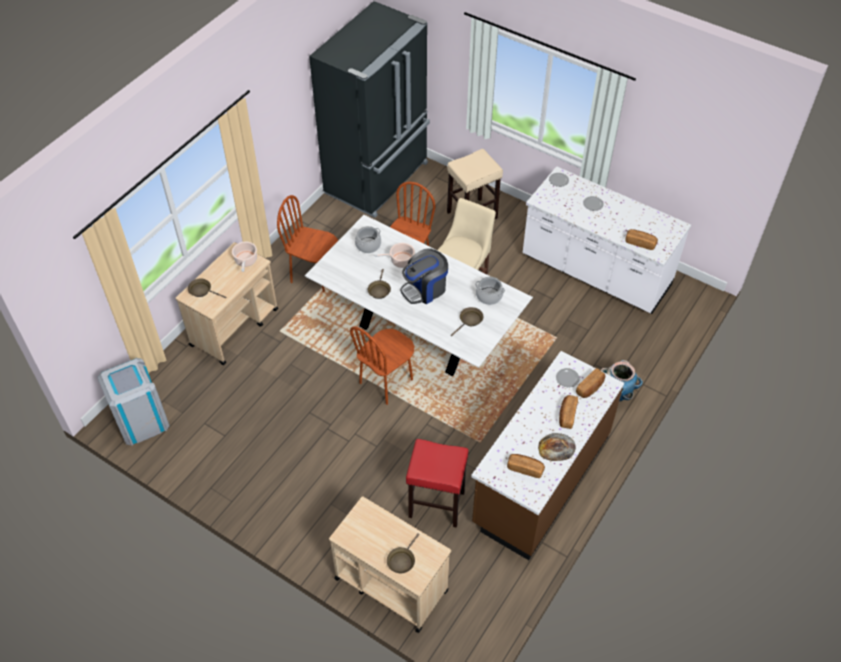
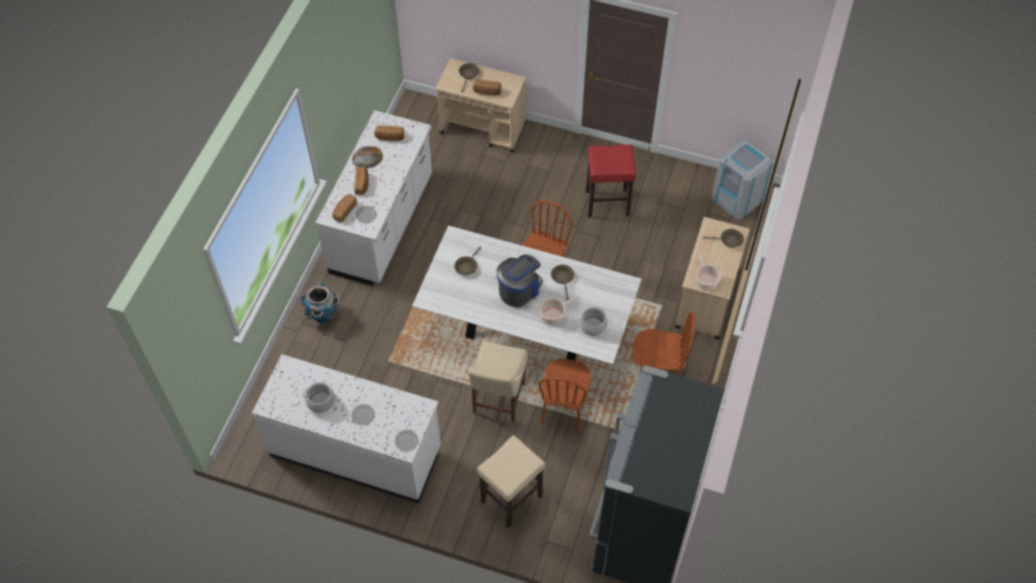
camera: 165 degrees right, 5 degrees up
red stool [406,439,469,528] -> red stool moved to [586,144,636,218]
brown counter [471,351,624,560] -> white counter [316,110,432,286]
cooking pot [475,276,505,305] -> cooking pot moved to [303,383,336,413]
bread [625,229,658,250] -> bread moved to [473,80,501,95]

